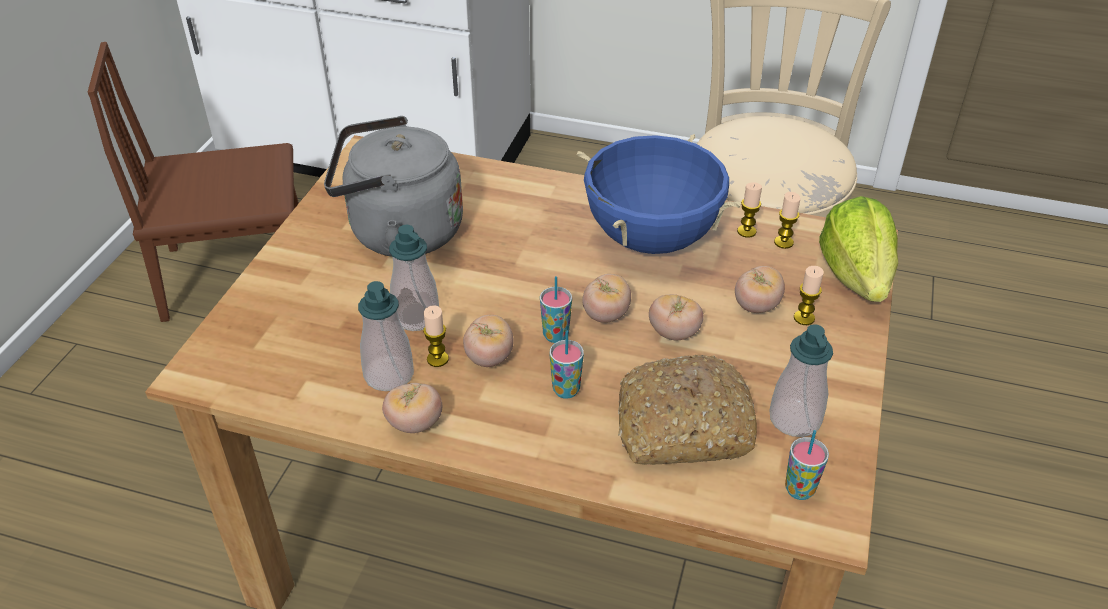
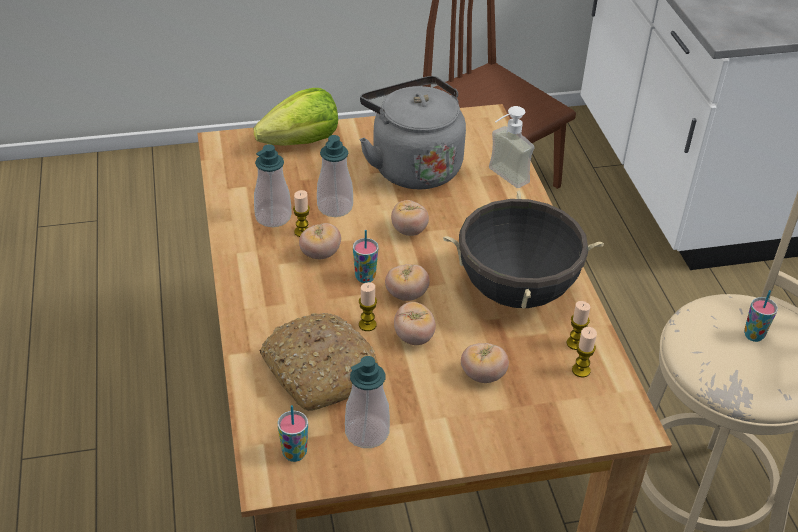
camera: 60 degrees right, 0 degrees up
tomato [382,383,442,433] -> tomato moved to [391,200,429,236]
cup [550,331,584,399] -> cup moved to [744,290,778,342]
blue cooking pot [577,134,741,254] -> black cooking pot [443,191,604,309]
candle [794,266,824,325] -> candle moved to [359,282,377,331]
lettuce [819,196,898,302] -> lettuce moved to [254,88,338,146]
none -> soap dispenser [489,106,535,188]

